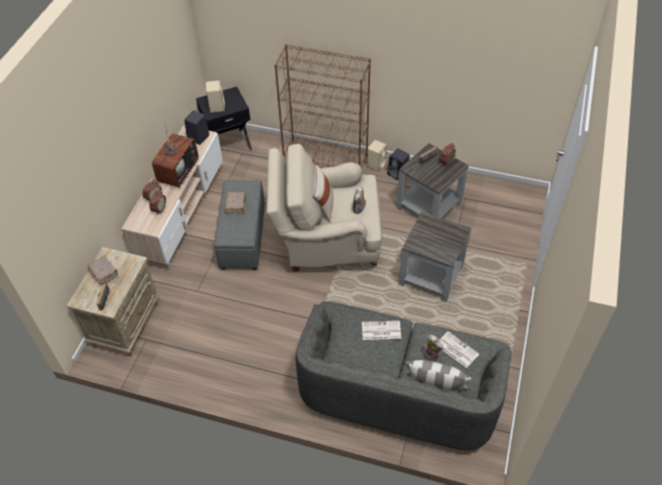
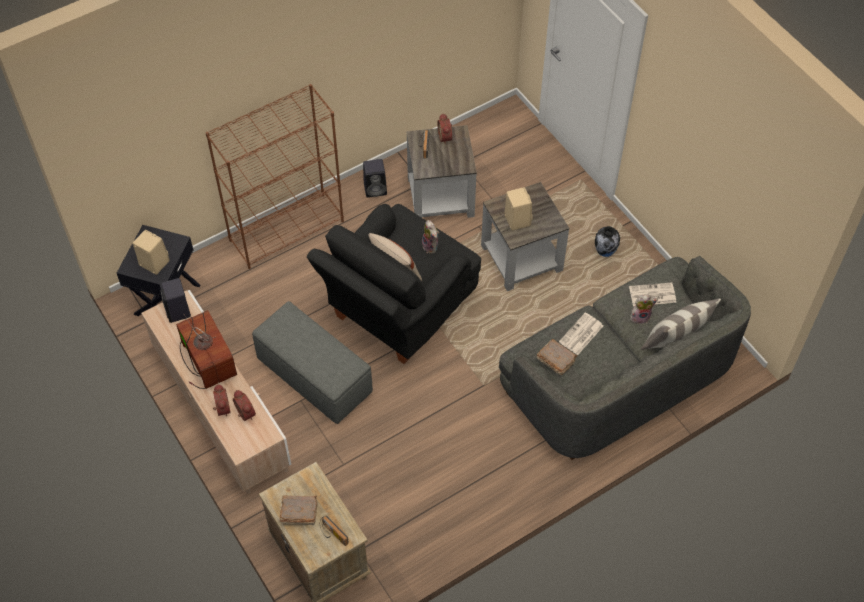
camera: 50 degrees left, 5 degrees up
brown book [225,192,246,214] -> brown book moved to [537,339,577,375]
beige armchair [267,144,382,271] -> black armchair [307,204,481,364]
beige speaker [367,140,387,172] -> beige speaker moved to [504,187,532,231]
none -> vase [595,226,620,257]

